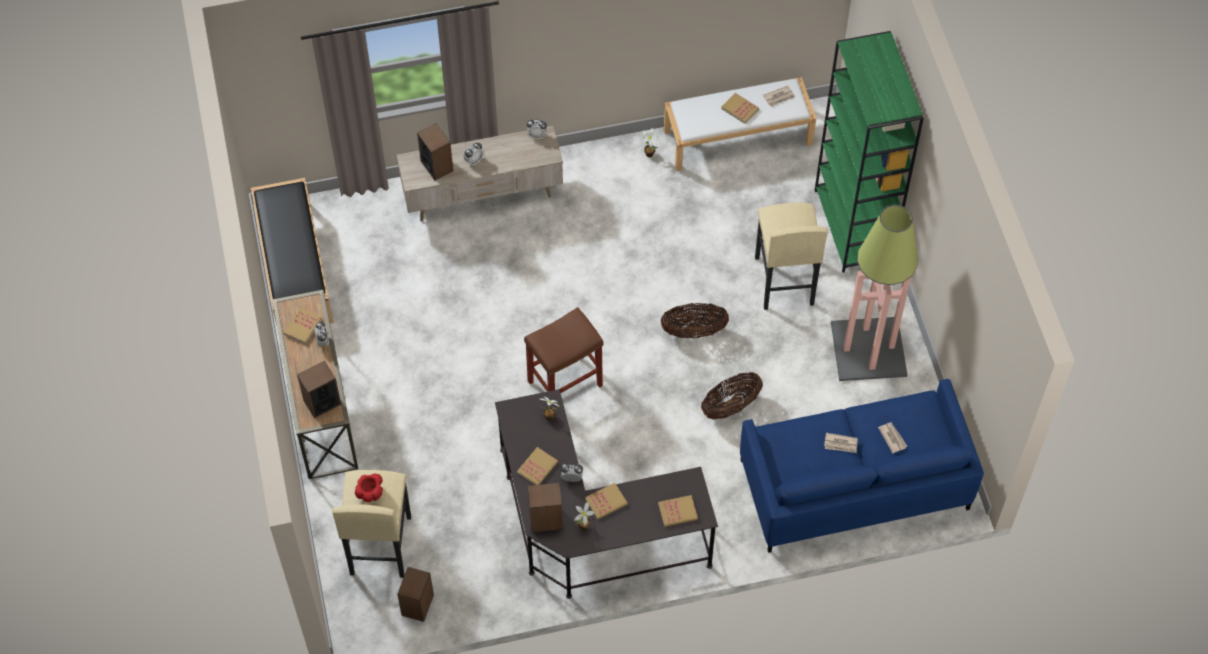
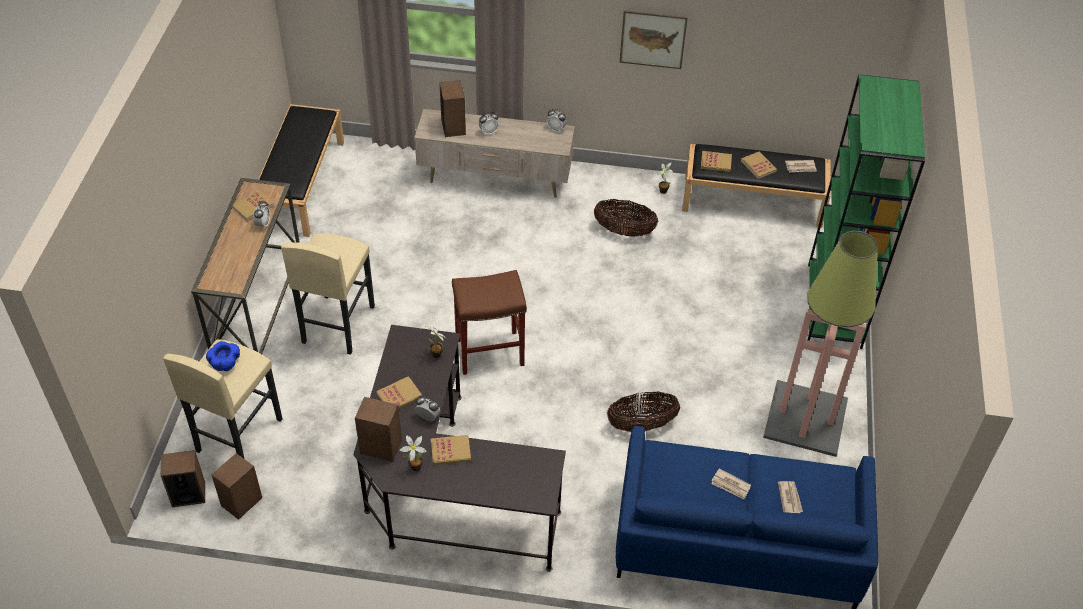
camera: 20 degrees right, 10 degrees down
speaker [297,361,341,418] -> speaker moved to [161,450,205,507]
red bowl [355,474,383,502] -> blue bowl [206,341,240,371]
book [658,495,698,527] -> book moved to [701,151,732,172]
basket [661,303,729,338] -> basket moved to [594,199,658,237]
white bench [664,77,816,171] -> black bench [682,144,831,228]
beige stool [755,203,828,310] -> beige stool moved to [281,233,375,355]
none -> picture [619,10,688,69]

